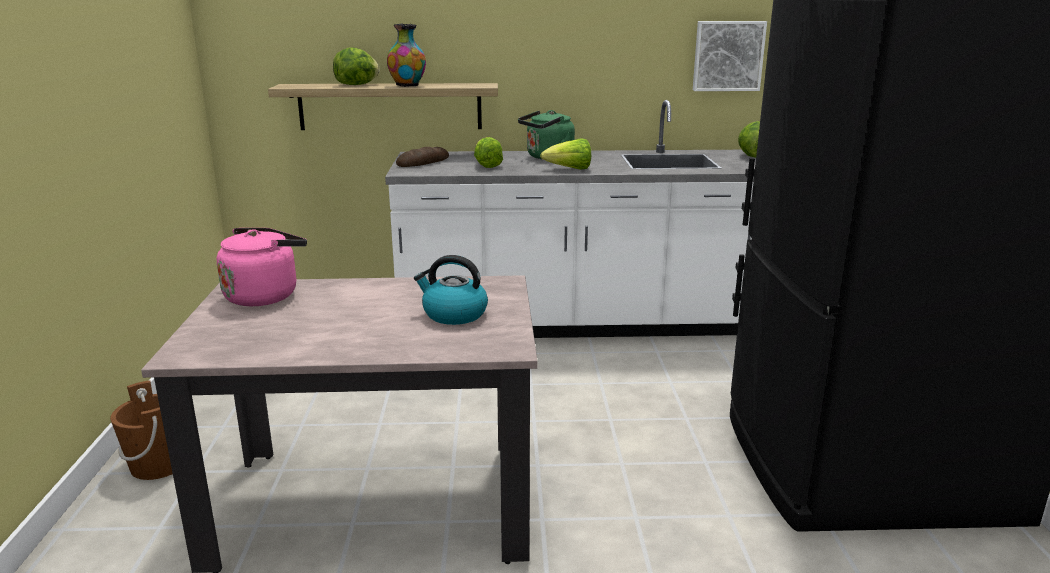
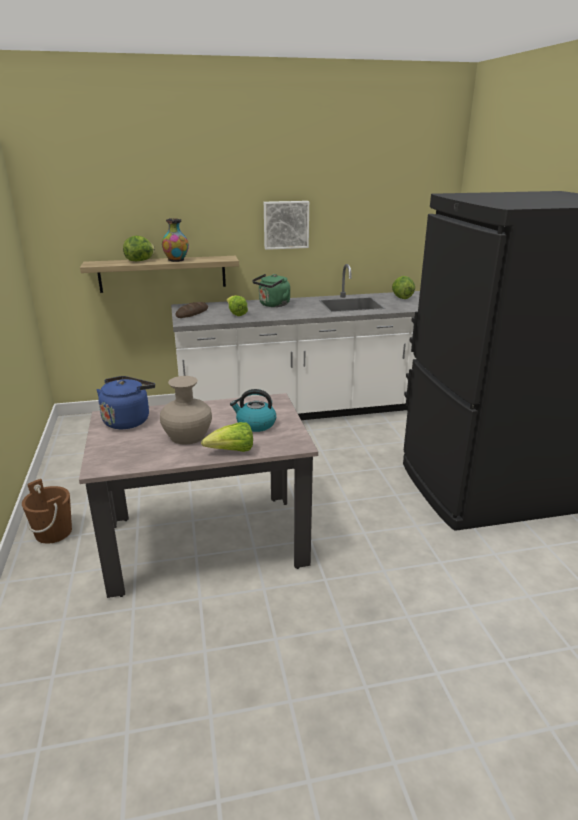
camera: 10 degrees left, 5 degrees up
pink kettle [217,228,307,306] -> blue kettle [97,376,155,429]
lettuce [540,138,591,170] -> lettuce moved to [201,422,253,452]
picture [693,21,767,91] -> picture moved to [264,201,309,250]
none -> beige vase [160,376,212,445]

